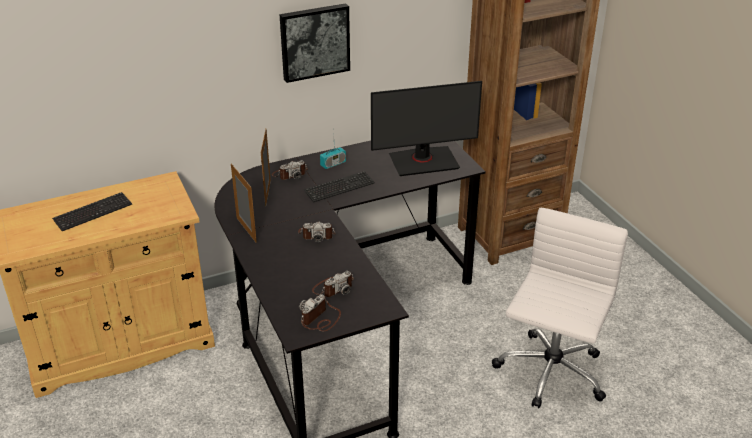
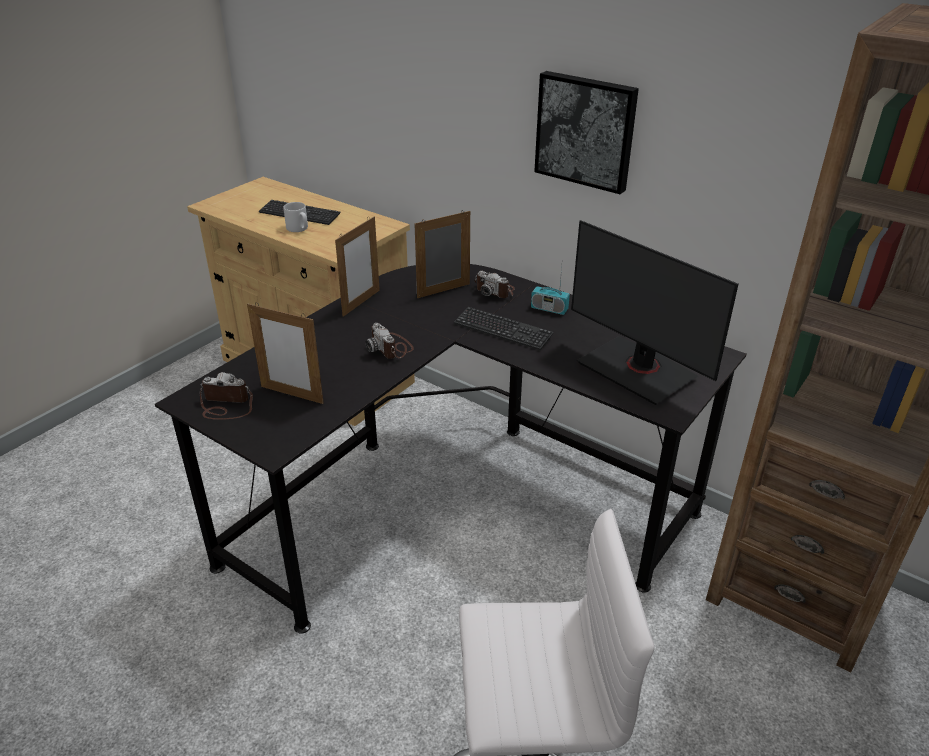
camera: 60 degrees right, 0 degrees up
camera [312,271,354,297] -> picture frame [247,302,324,404]
none -> grey mug [283,202,308,232]

